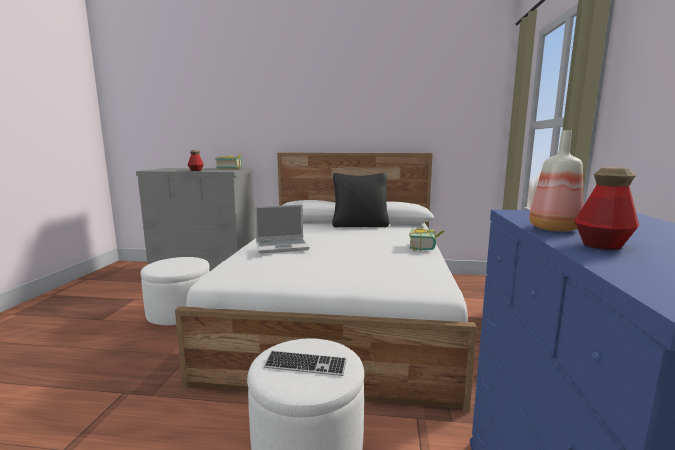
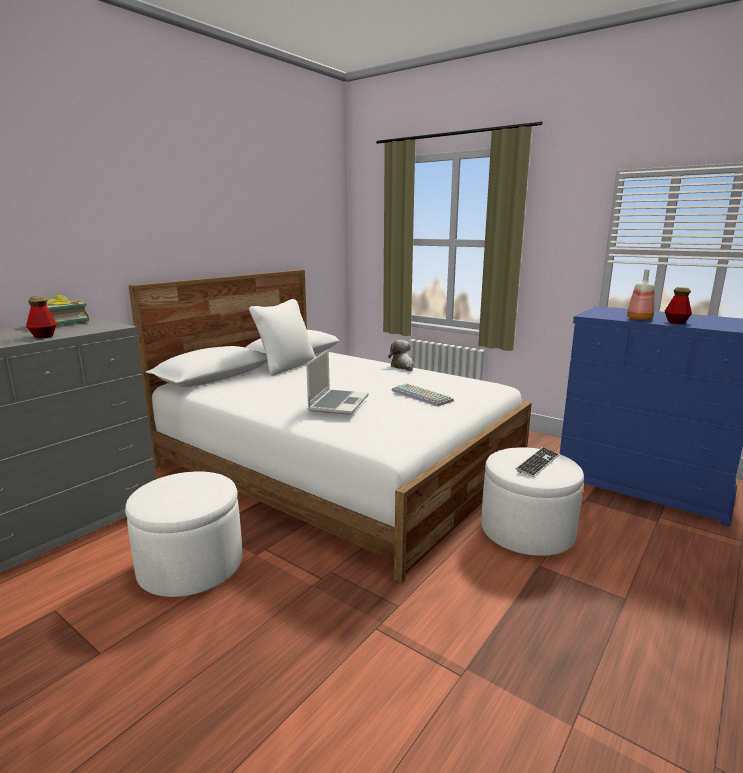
camera: 60 degrees left, 5 degrees up
black pillow [332,173,389,227] -> white pillow [249,299,315,376]
book [409,228,445,251] -> plush toy [389,340,414,371]
none -> keyboard [392,384,454,406]

